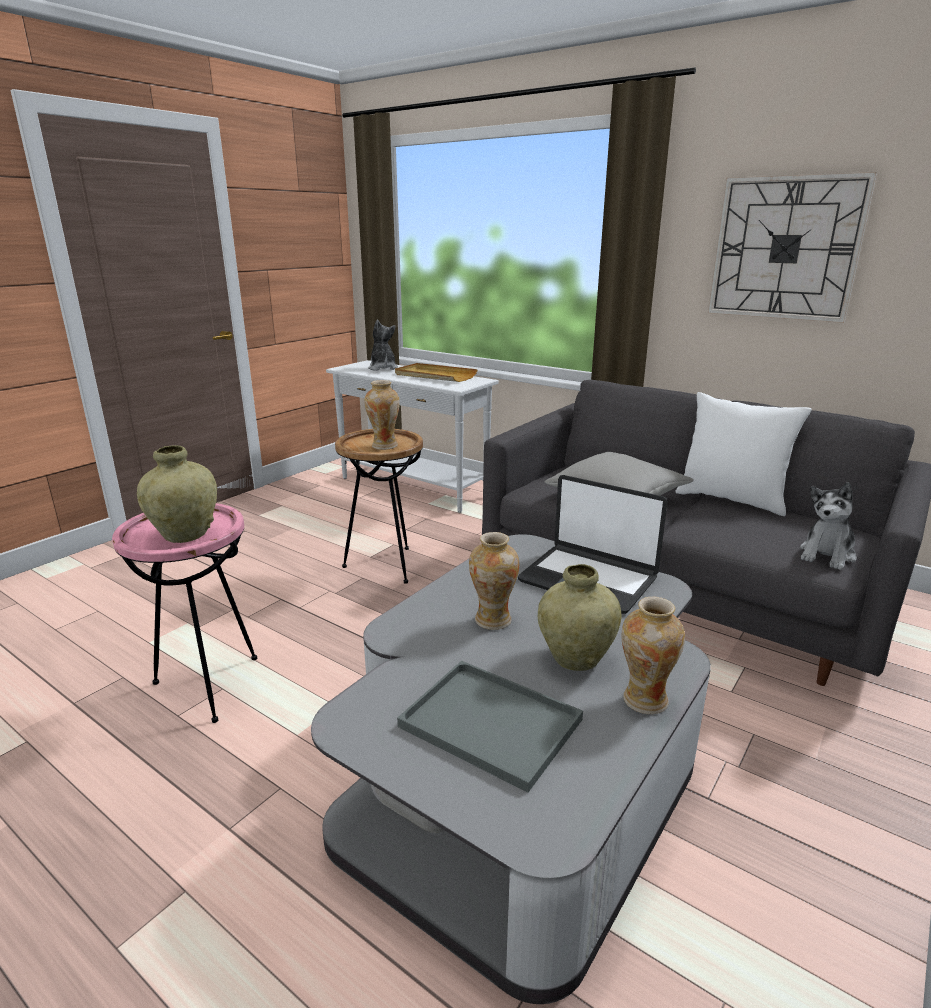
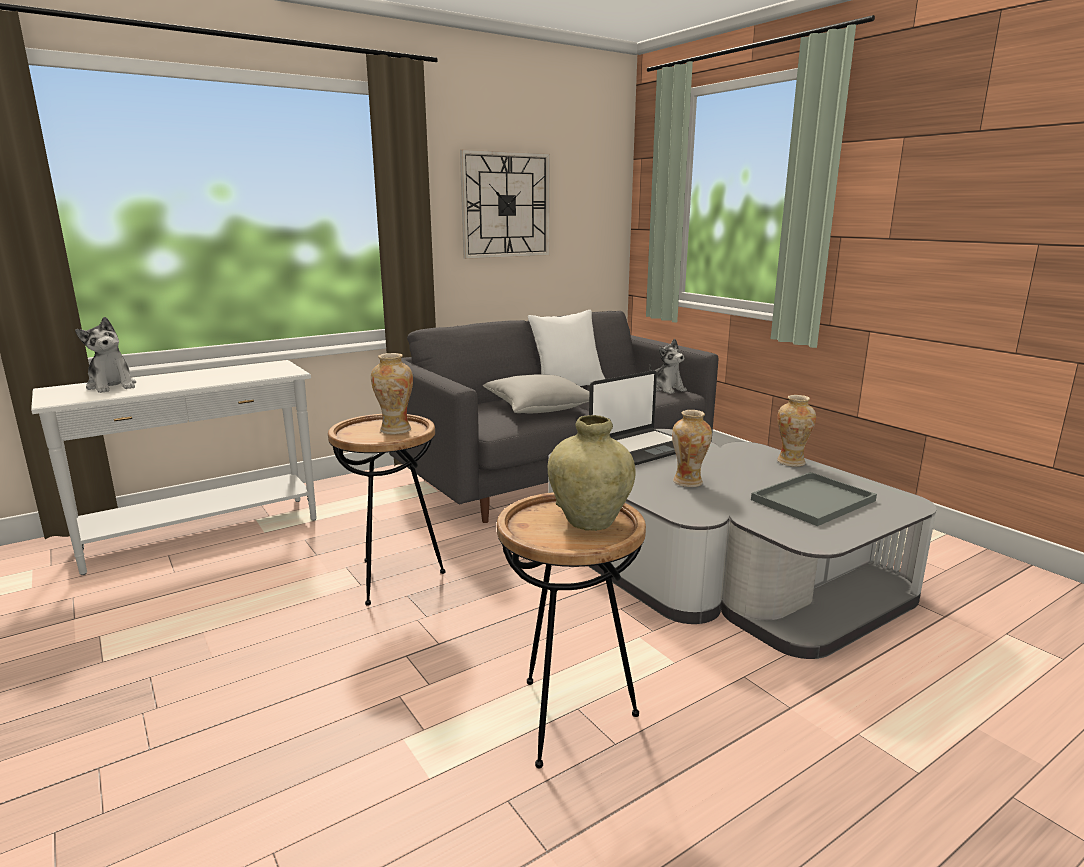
camera: 70 degrees left, 5 degrees down
pink side table [112,503,257,723] -> brown side table [497,492,646,768]
plush toy [368,320,398,371] -> plush toy turned 135 degrees counterclockwise [75,317,136,393]
beige tray [395,363,478,382] -> none
beige vase [538,564,622,671] -> none

